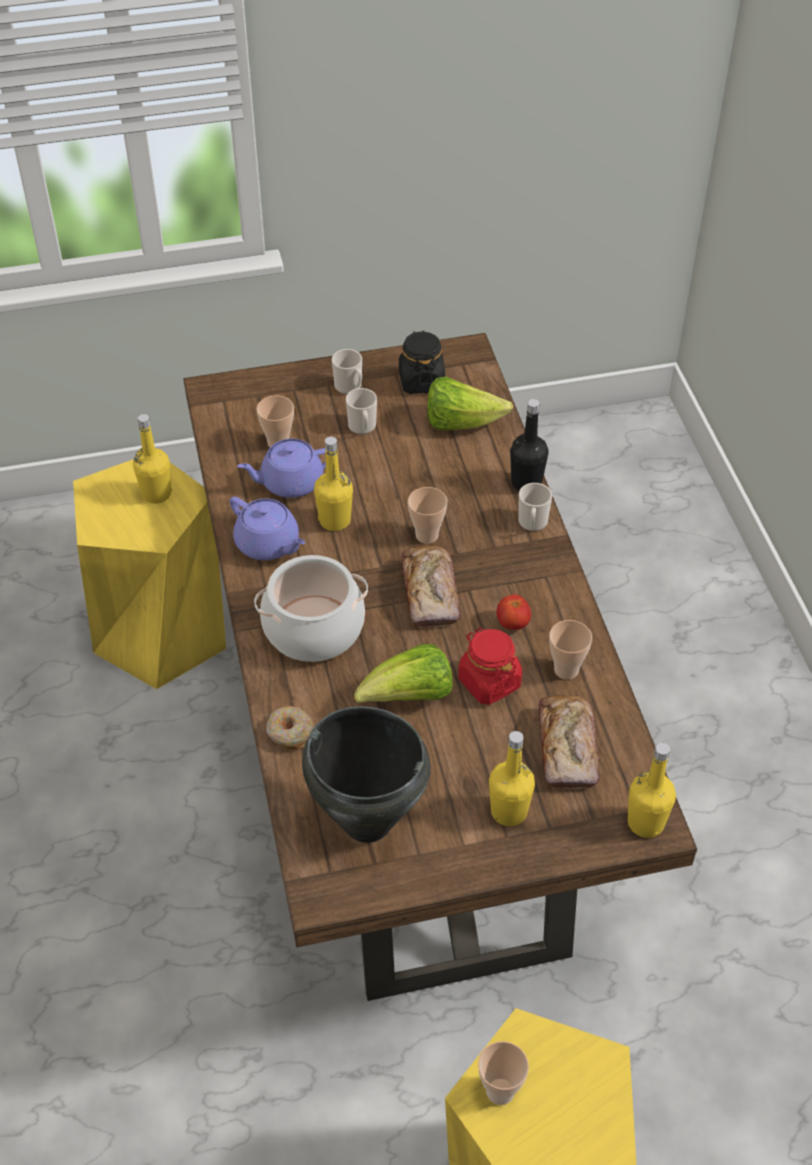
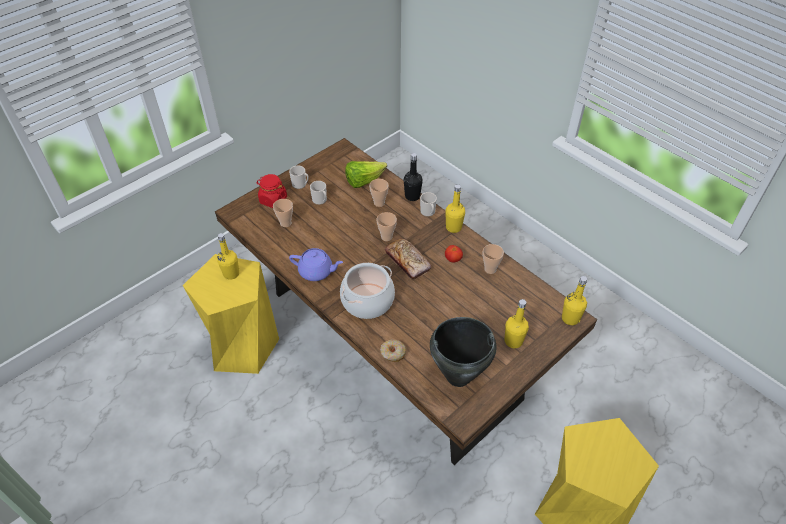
camera: 30 degrees left, 0 degrees up
purple teapot [237,439,326,498] -> none
yellow bottle [314,436,353,531] -> yellow bottle moved to [445,184,465,233]
lettuce [354,644,453,703] -> none
black jar [399,330,445,394] -> none
red jar [458,628,522,705] -> red jar moved to [257,174,287,208]
cup [478,1041,529,1105] -> cup moved to [369,179,389,207]
bread [539,695,600,789] -> none

